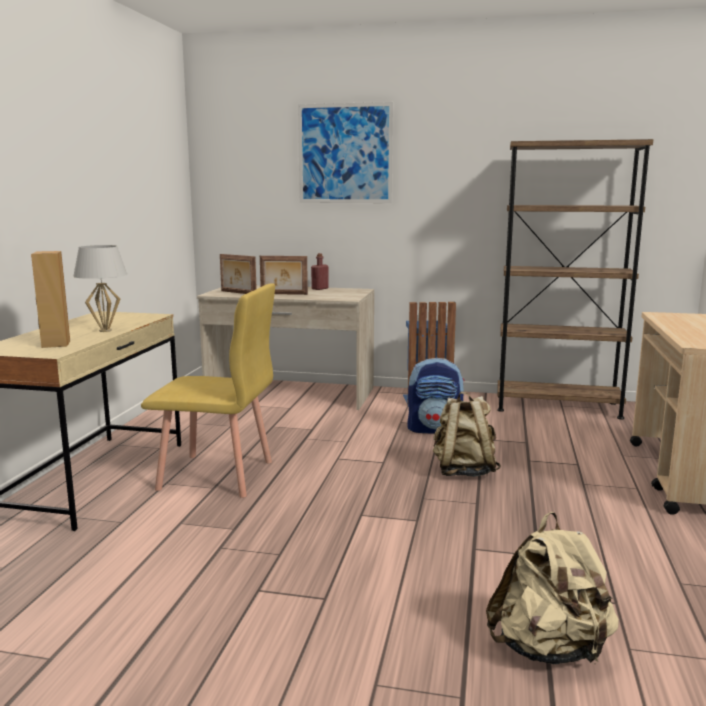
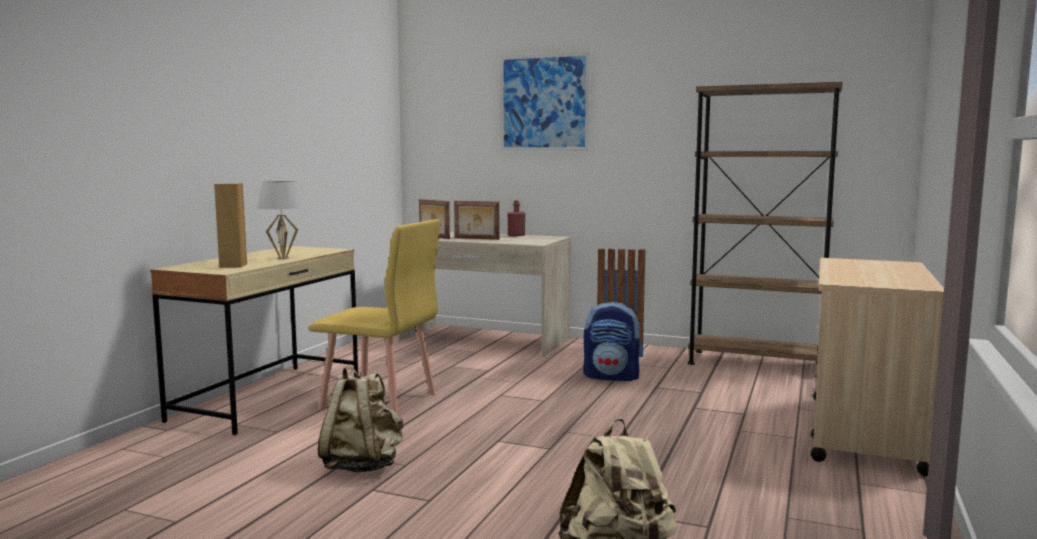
camera: 10 degrees right, 5 degrees down
beige backpack [433,391,501,477] -> beige backpack moved to [318,366,403,472]

